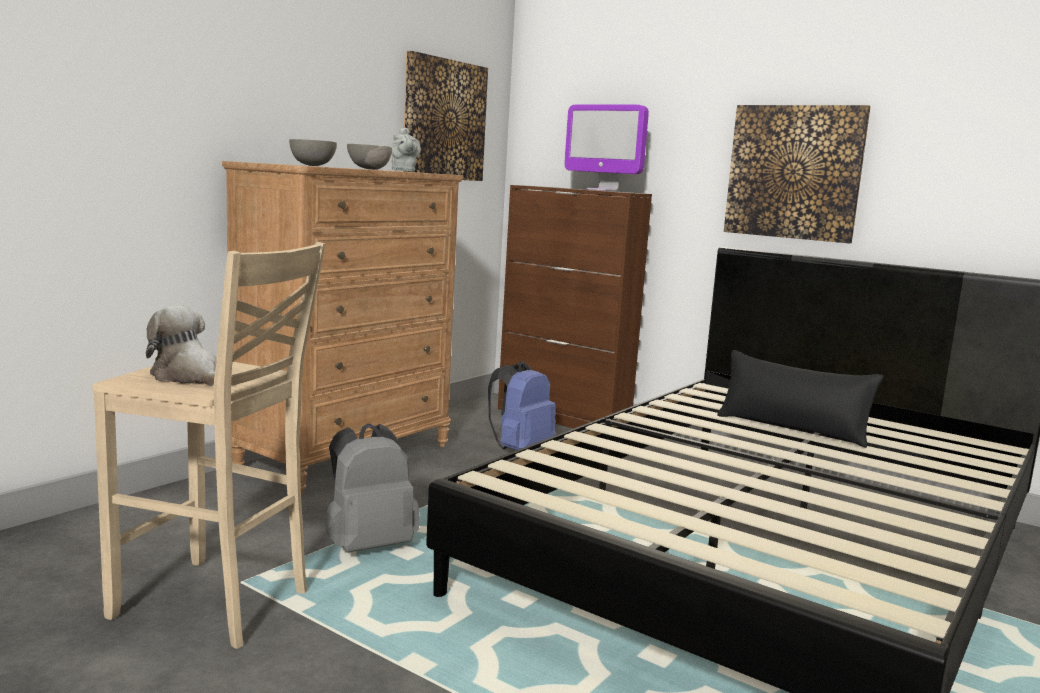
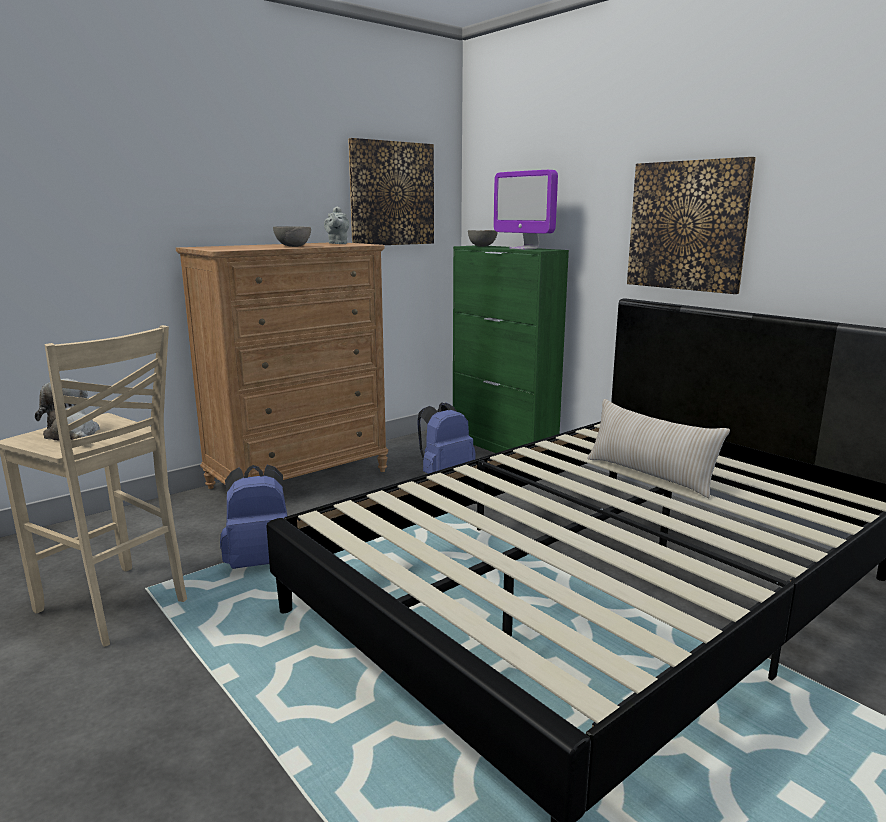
camera: 15 degrees right, 5 degrees up
grey bowl [289,139,337,166] -> grey bowl moved to [468,230,498,247]
grey backpack [326,423,419,553] -> blue backpack [220,465,287,569]
brown cabinet [498,185,652,429] -> green cabinet [453,245,569,453]
black pillow [717,350,883,448] -> beige pillow [587,399,730,498]

